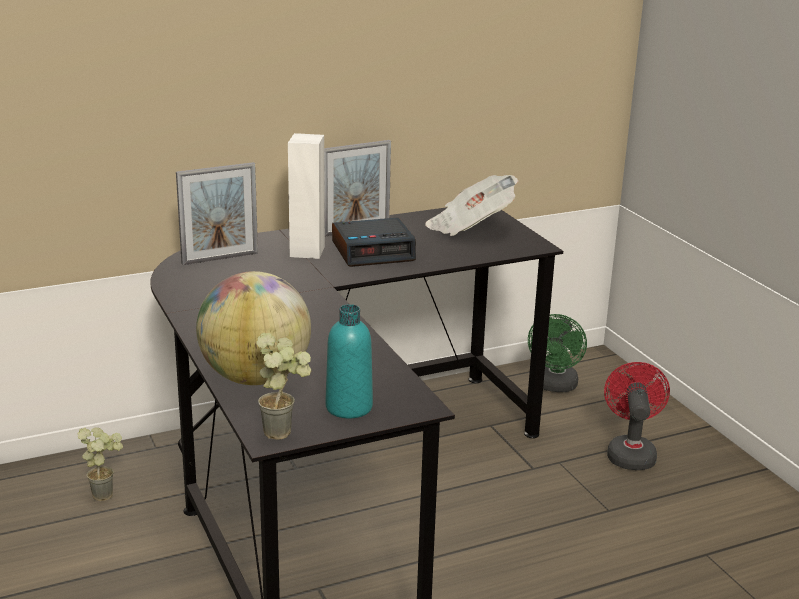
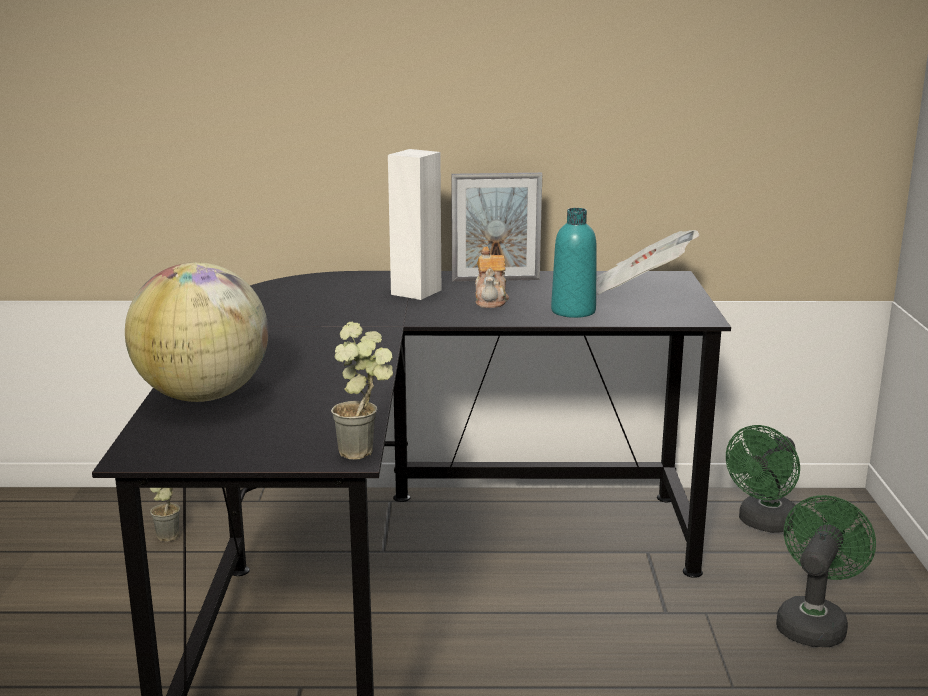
camera: 25 degrees right, 5 degrees down
picture frame [176,162,258,265] -> none
potted plant [256,333,311,440] -> potted plant moved to [331,322,393,460]
turquoise bottle [326,304,373,418] -> turquoise bottle moved to [551,208,597,318]
alarm clock [332,218,416,267] -> teapot [475,247,509,308]
red fan [604,362,670,470] -> green fan [776,495,876,647]

